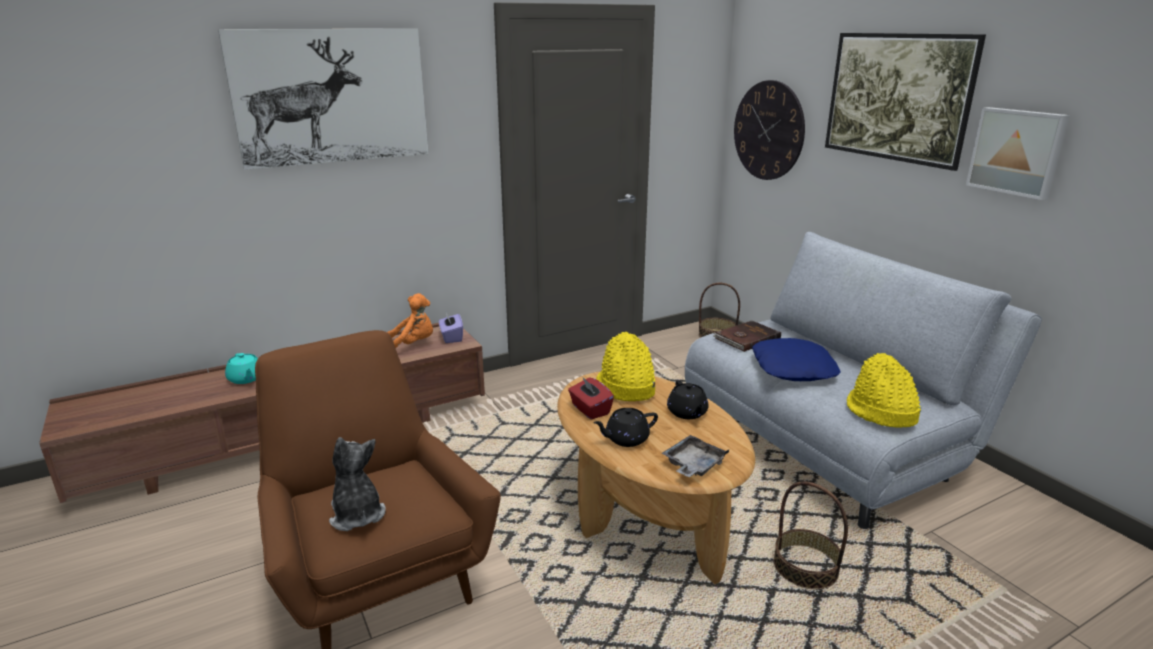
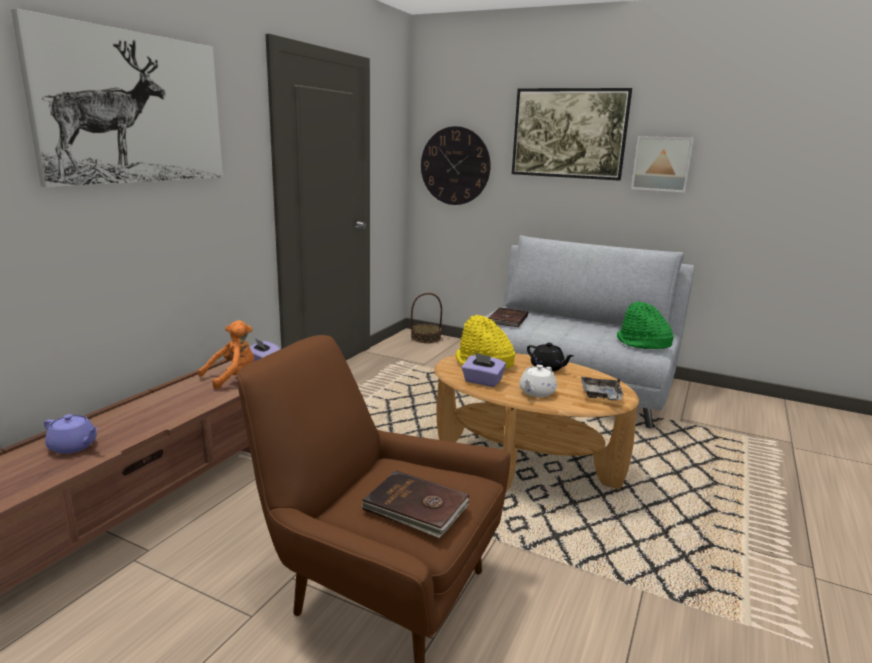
camera: 35 degrees left, 5 degrees down
turquoise teapot [225,353,258,384] -> purple teapot [44,414,98,454]
plush toy [329,437,386,531] -> brown book [361,470,469,538]
red tissue box [568,377,614,420] -> purple tissue box [462,353,506,387]
black teapot [593,408,658,447] -> white teapot [519,365,557,397]
blue pillow [752,338,841,381] -> none
basket [774,481,848,589] -> none
yellow hat [847,353,921,428] -> green hat [617,301,674,349]

